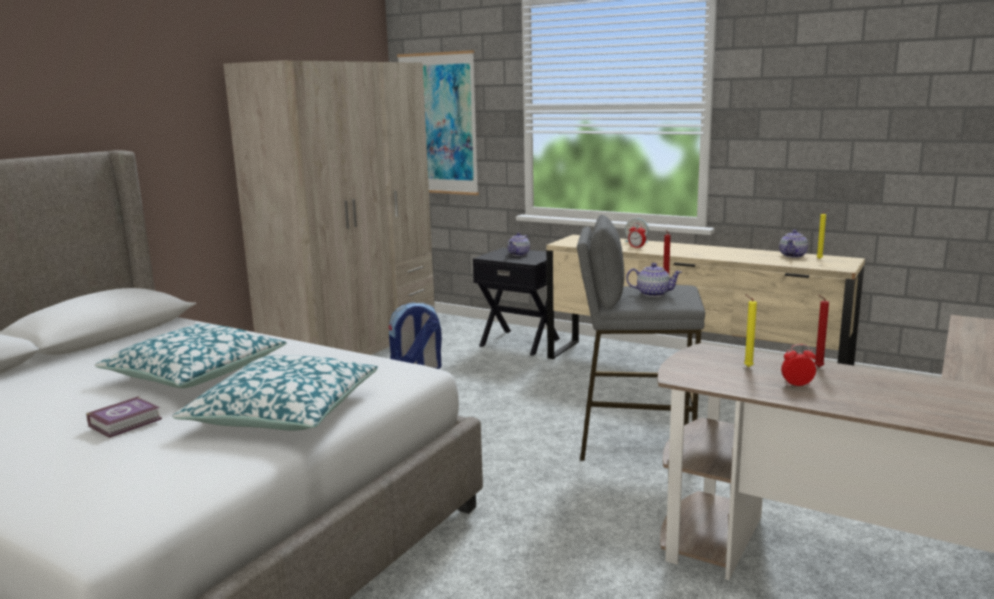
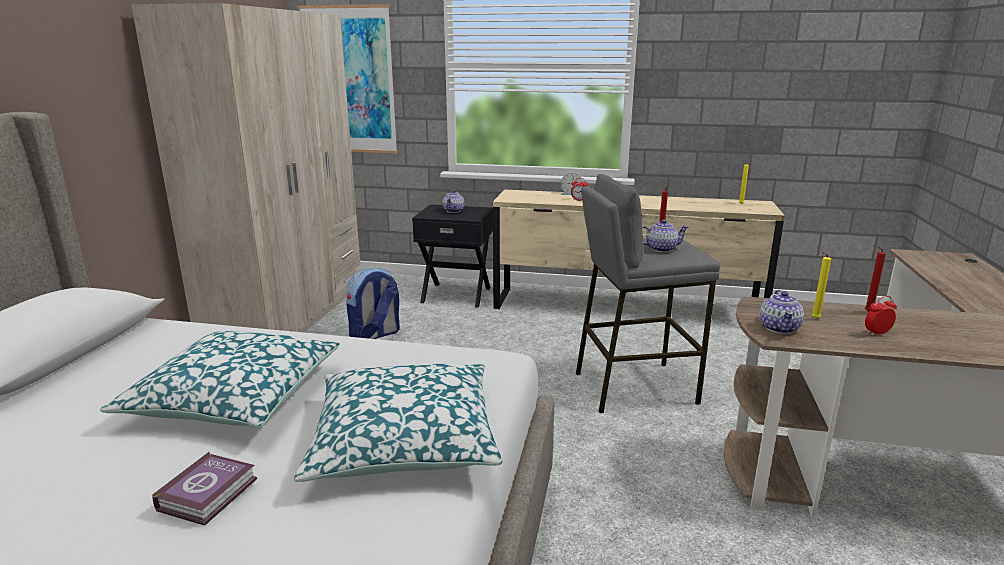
camera: 20 degrees left, 5 degrees up
teapot [779,230,808,258] -> teapot moved to [760,290,804,334]

